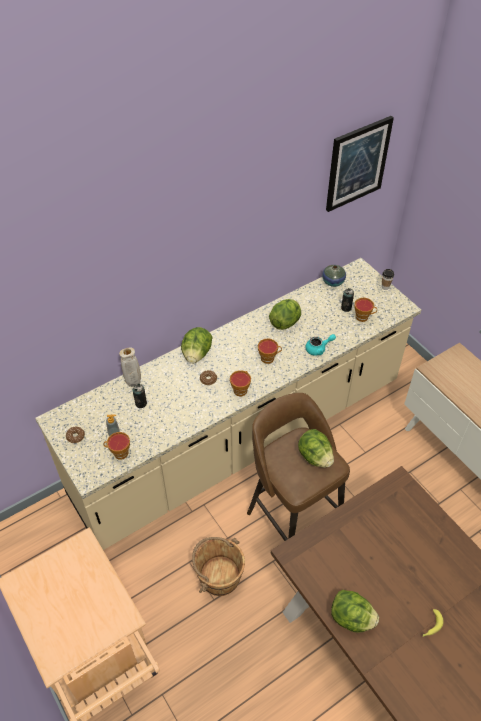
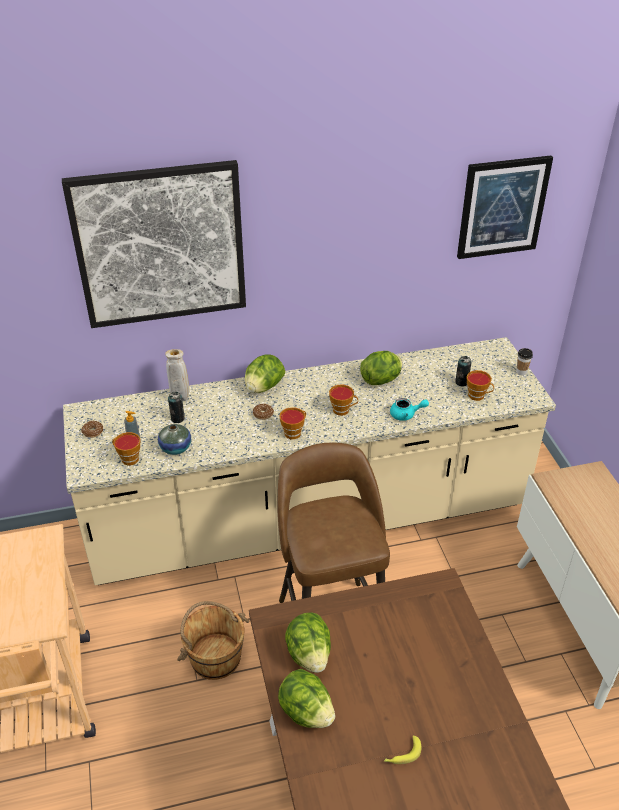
camera: 20 degrees right, 10 degrees down
lettuce [298,429,334,468] -> lettuce moved to [285,612,331,673]
vase [322,265,346,287] -> vase moved to [158,424,191,455]
none -> picture [62,160,246,328]

